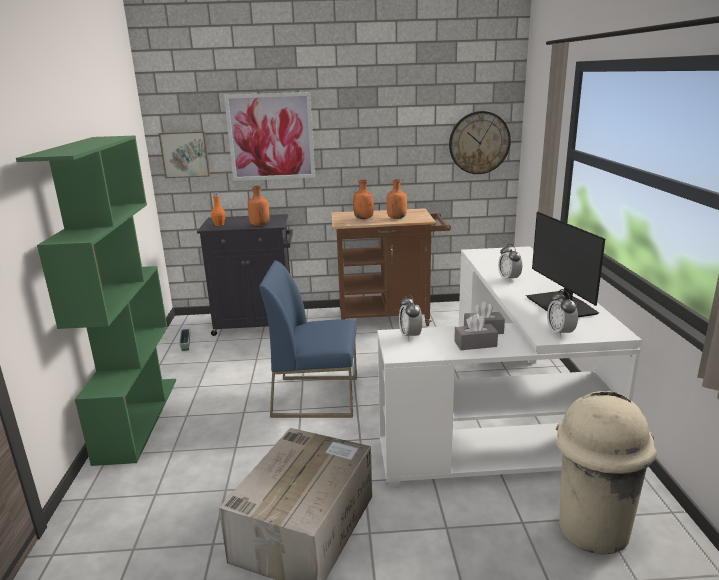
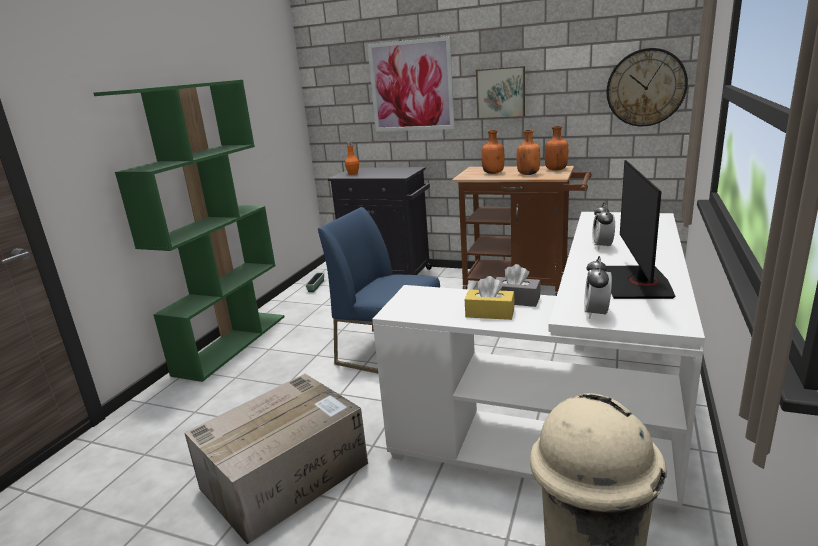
camera: 25 degrees right, 0 degrees up
picture [159,131,210,178] -> picture moved to [476,66,525,119]
orange bottle [248,186,270,226] -> orange bottle moved to [545,126,568,171]
alarm clock [399,294,422,340] -> none
grey tissue box [454,314,498,350] -> yellow tissue box [465,276,515,320]

